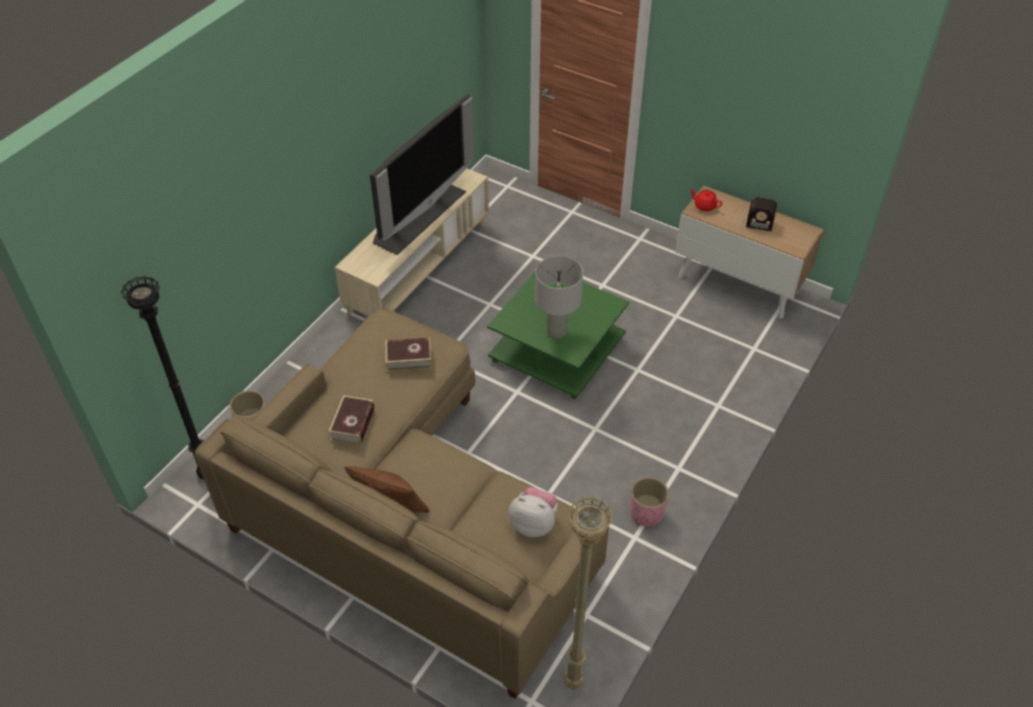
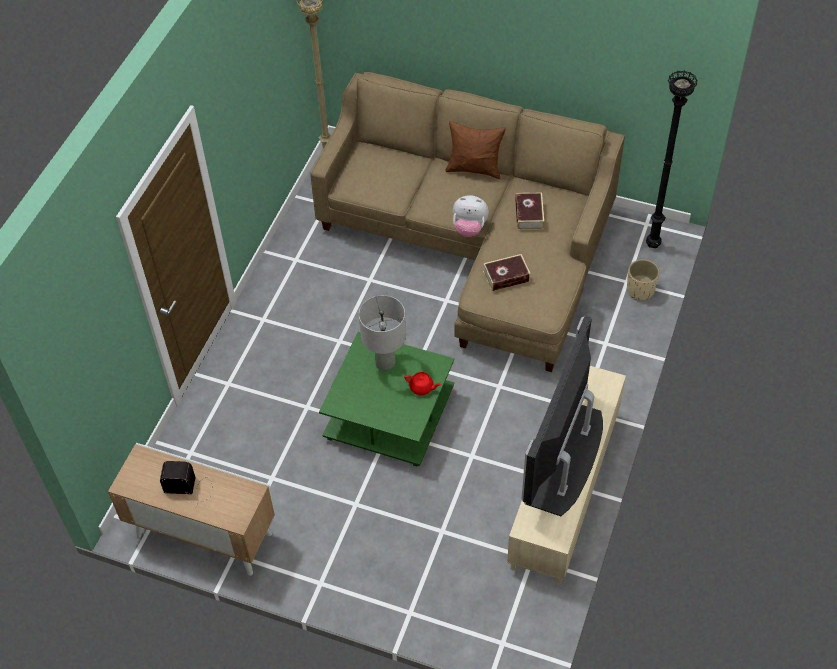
camera: 170 degrees right, 5 degrees up
plush toy [509,487,558,538] -> plush toy moved to [453,195,489,237]
pink planter [630,477,669,527] -> none
red teapot [689,189,722,211] -> red teapot moved to [404,372,441,395]

